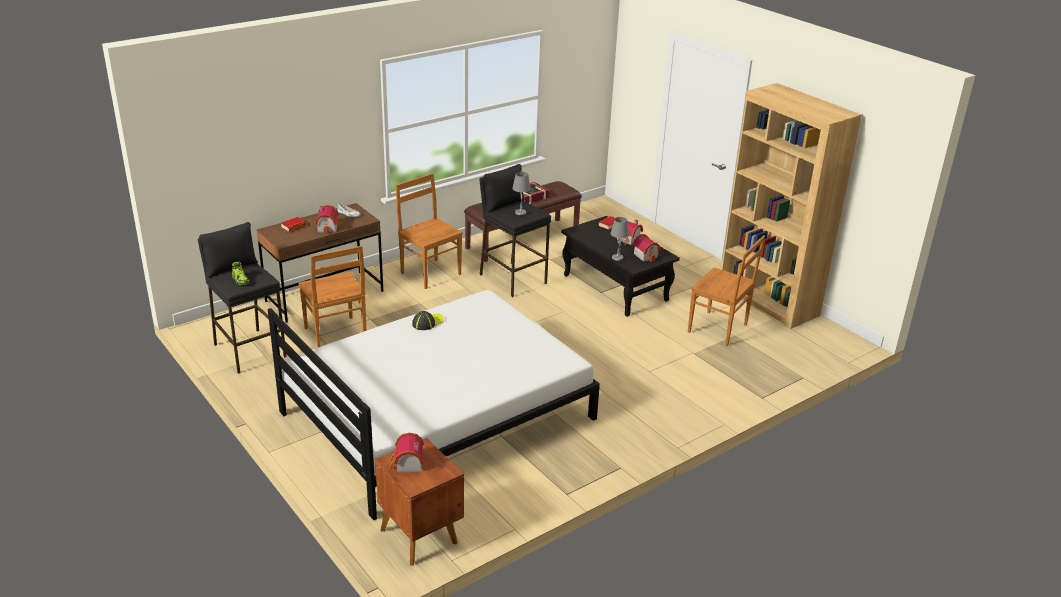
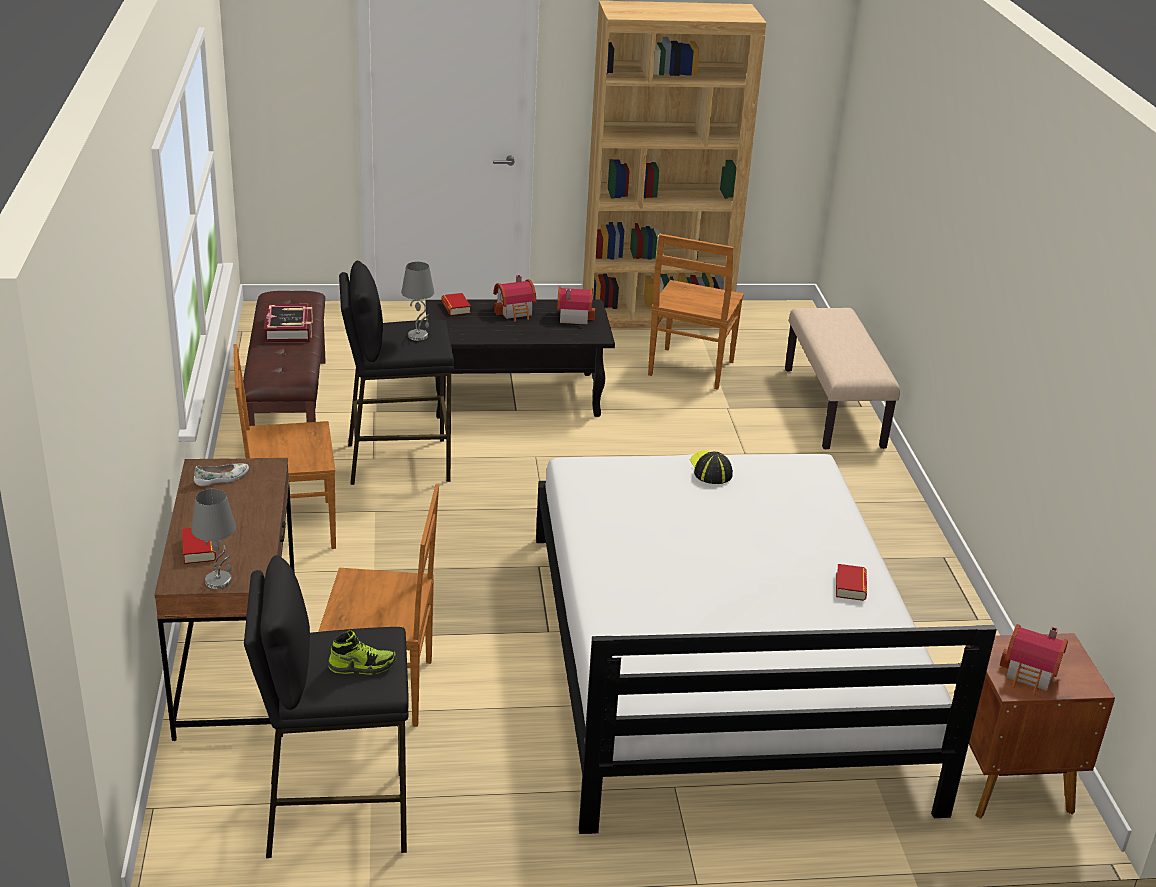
camera: 60 degrees left, 0 degrees up
toy house [315,205,342,234] -> none
cap [412,311,444,330] -> cap moved to [690,451,733,484]
grey table lamp [611,217,629,261] -> grey table lamp moved to [191,489,236,589]
brown chair [688,235,765,346] -> brown chair turned 135 degrees clockwise [648,234,744,390]
none -> beige bench [785,308,900,449]
none -> book [836,564,867,601]

